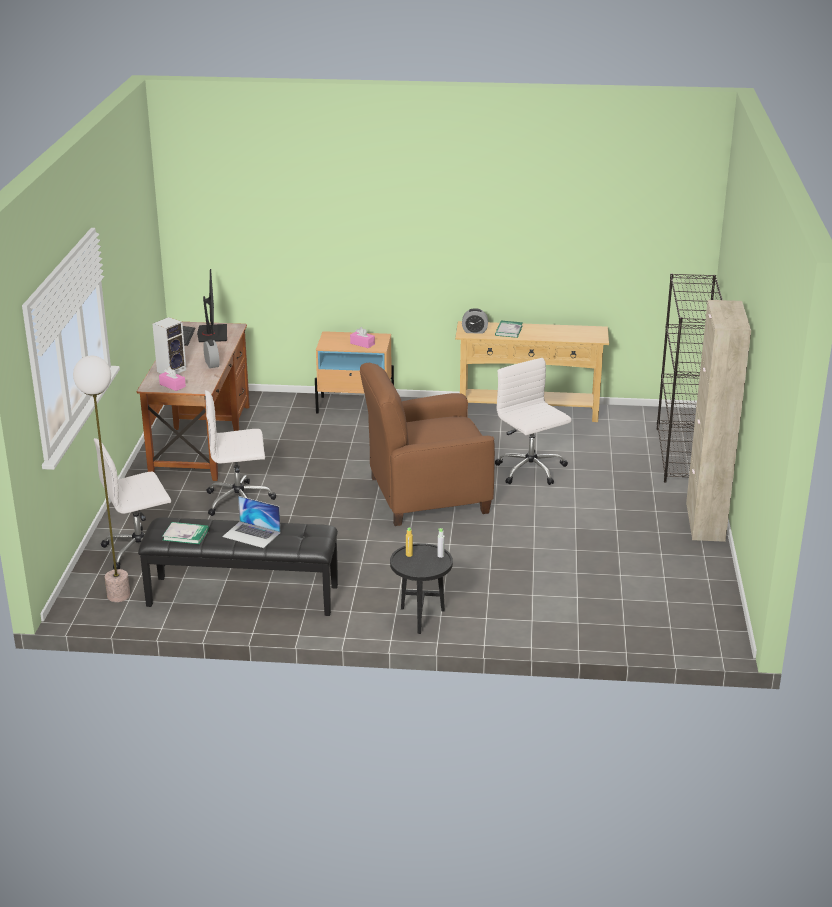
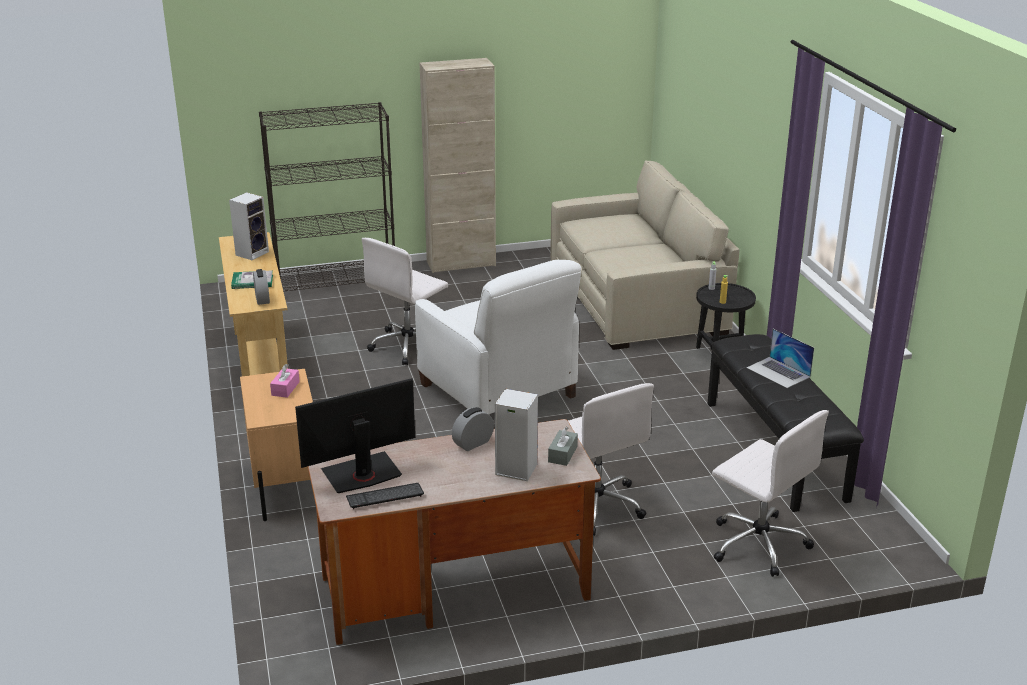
camera: 110 degrees left, 0 degrees up
floor lamp [73,355,130,602] -> none
pink tissue box [159,367,186,391] -> grey tissue box [548,427,578,466]
book [162,522,209,544] -> none
laptop [222,496,281,548] -> laptop turned 135 degrees clockwise [746,329,814,388]
brown armchair [360,363,495,526] -> white armchair [415,260,581,414]
none -> speaker [229,192,269,260]
none -> beige sofa [550,160,740,350]

